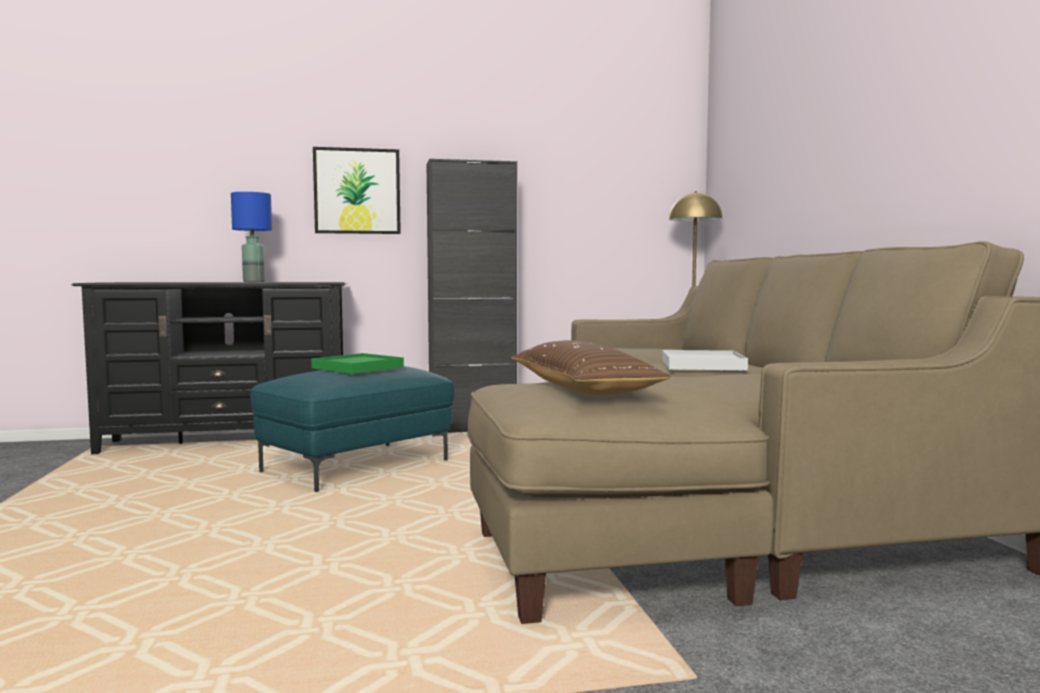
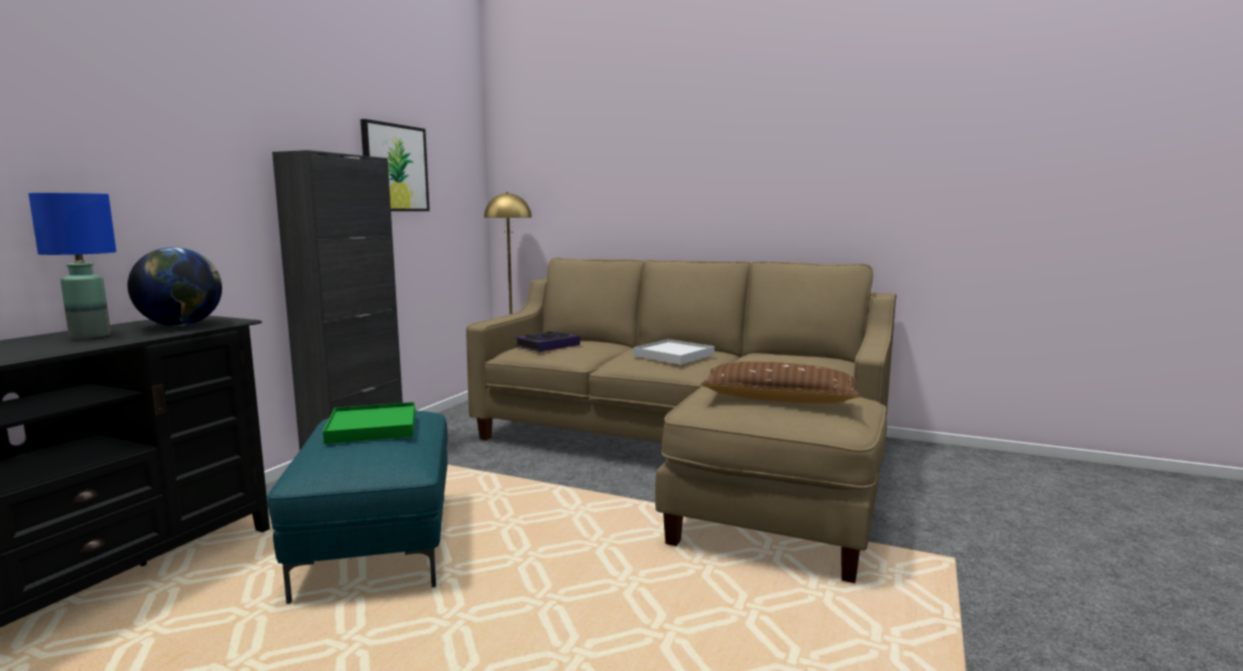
camera: 55 degrees left, 5 degrees up
picture [313,147,401,234] -> picture moved to [360,119,430,211]
none -> globe [127,247,222,326]
none -> book [516,331,580,352]

